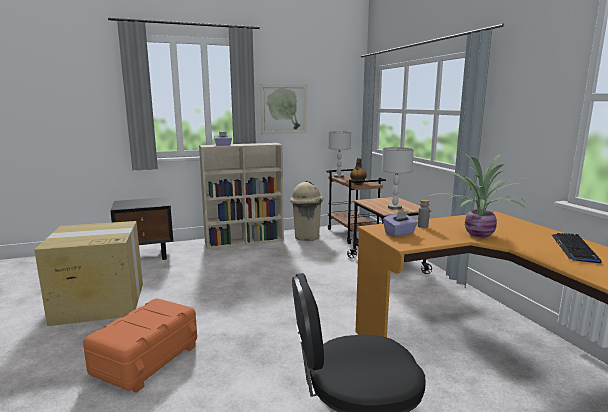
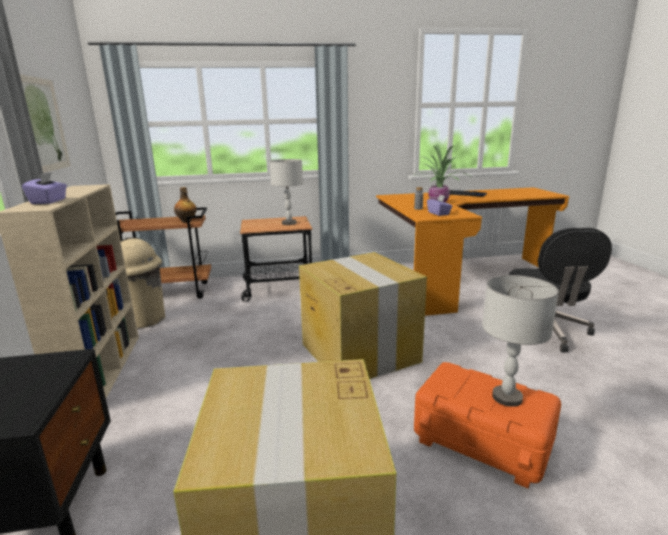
camera: 80 degrees left, 5 degrees up
grey table lamp [328,131,351,178] -> grey table lamp moved to [482,275,559,407]
none -> cardboard box [299,252,427,379]

